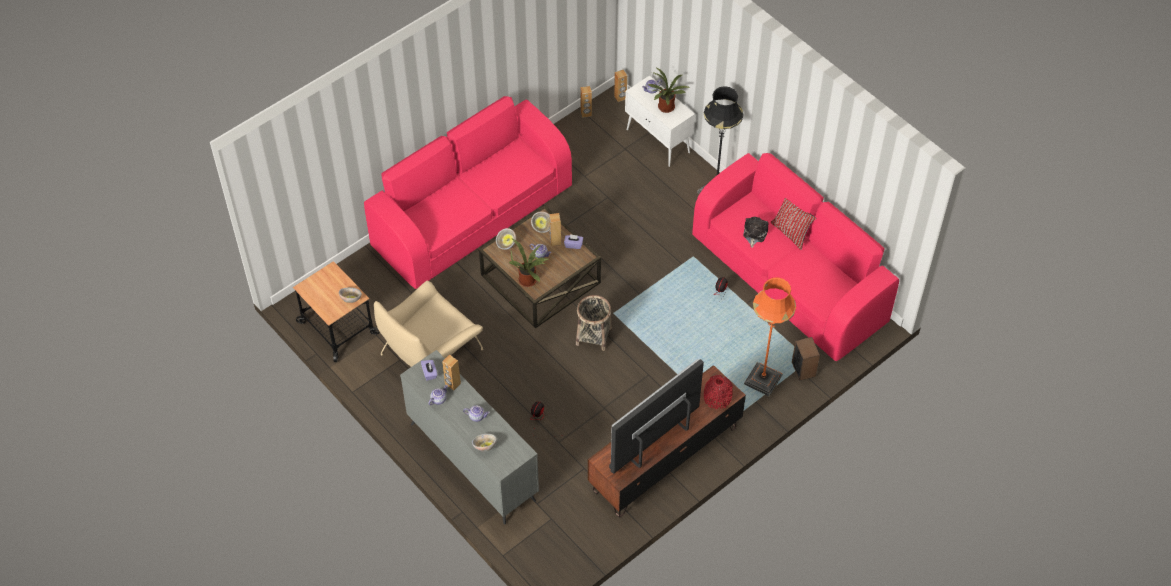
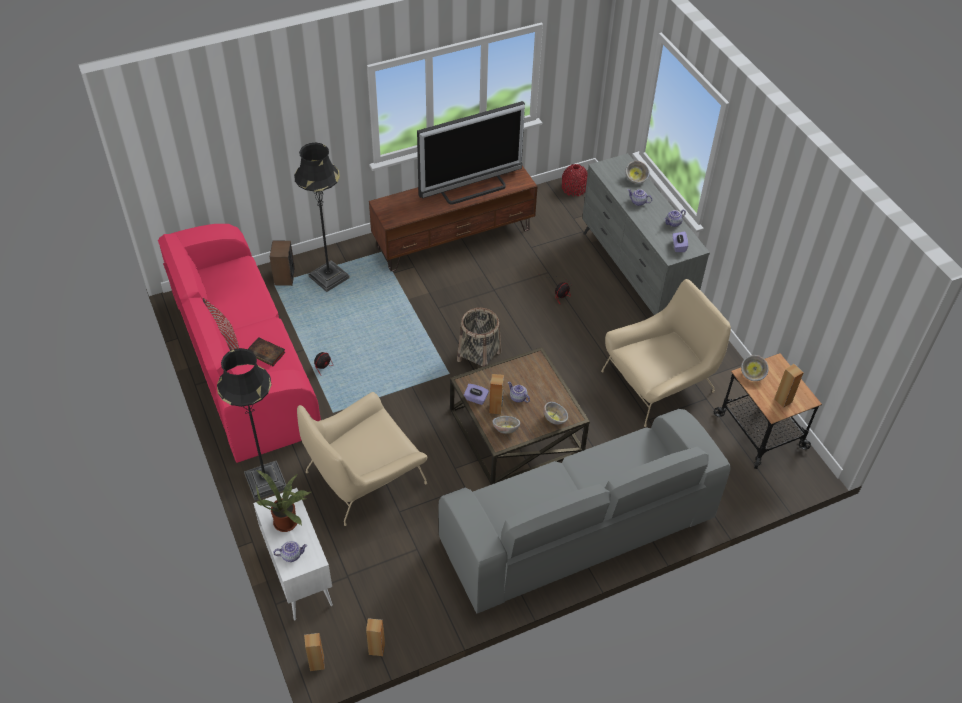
camera: 165 degrees left, 5 degrees down
pink sofa [364,96,572,289] -> grey sofa [438,409,731,613]
brown speaker [442,354,461,391] -> brown speaker moved to [774,364,804,408]
potted plant [509,239,550,287] -> none
red vase [704,375,733,409] -> red vase moved to [562,164,588,196]
plush toy [743,217,768,248] -> book [248,337,286,366]
orange floor lamp [744,277,796,397] -> black floor lamp [294,143,350,292]
none -> beige armchair [297,392,427,526]

